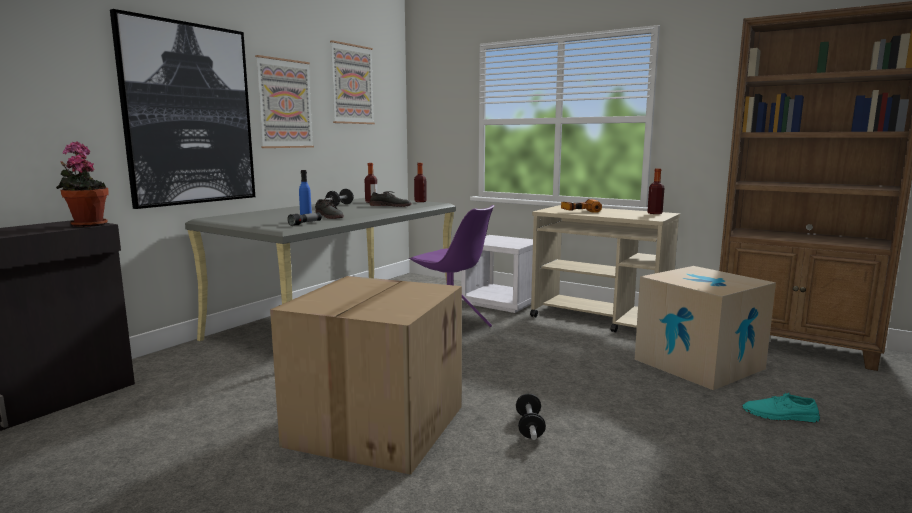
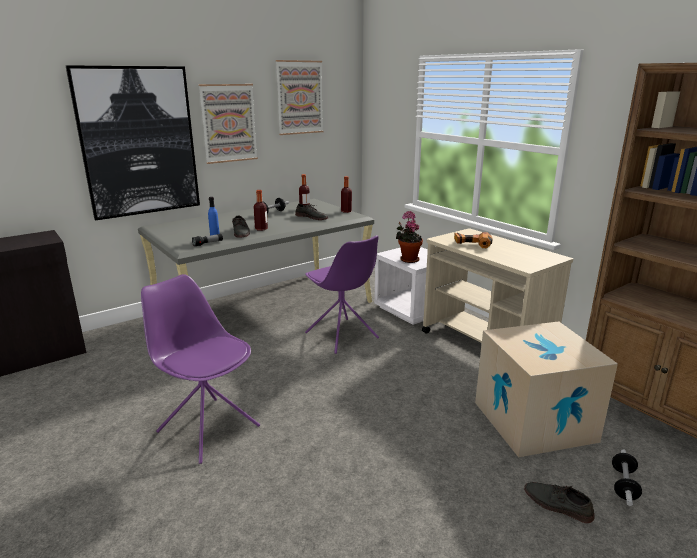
camera: 20 degrees right, 10 degrees up
potted plant [56,141,109,227] -> potted plant moved to [396,211,423,263]
cardboard box [270,276,462,475] -> purple chair [141,274,260,464]
dumbbell [516,394,546,440] -> dumbbell moved to [612,449,642,506]
bottle [647,168,664,214] -> bottle moved to [254,190,268,231]
turquoise shoe [742,393,820,423] -> grey shoe [524,482,595,523]

